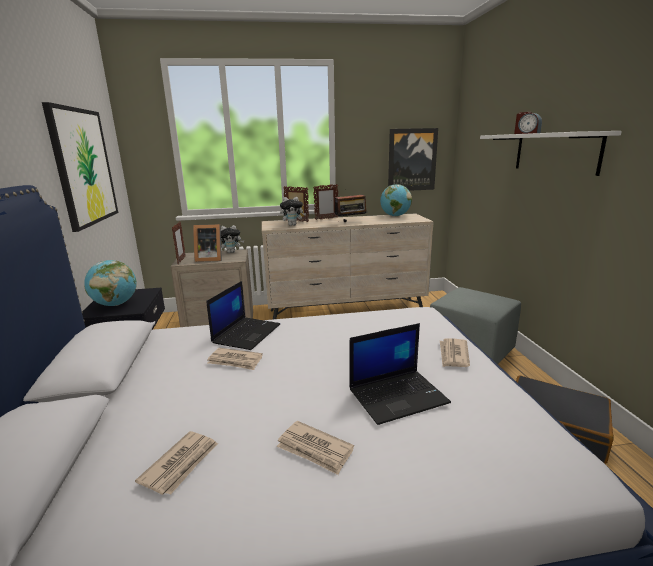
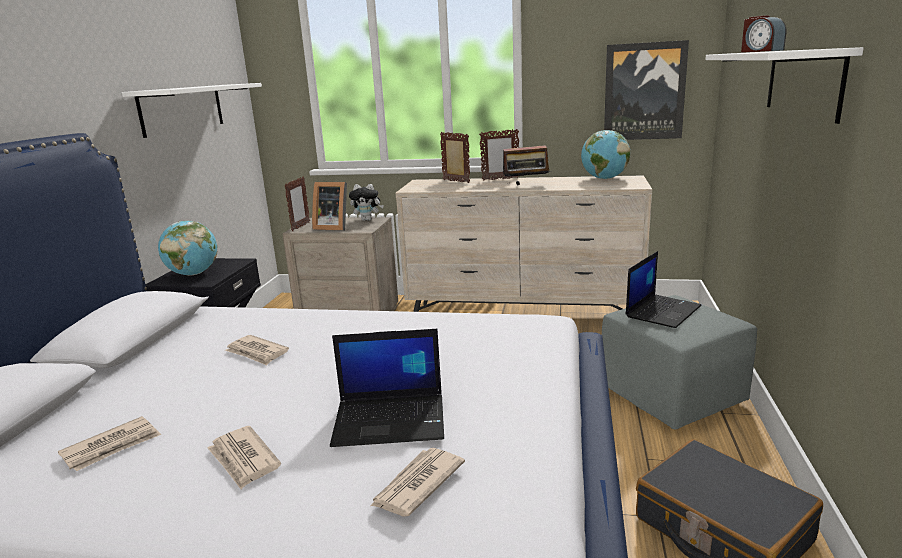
camera: 20 degrees right, 0 degrees up
picture [42,102,118,232] -> white shelf [122,83,262,138]
laptop [206,281,280,350] -> laptop moved to [626,251,702,328]
plush toy [280,197,306,226] -> none
newspaper [440,338,470,367] -> newspaper moved to [370,448,465,517]

